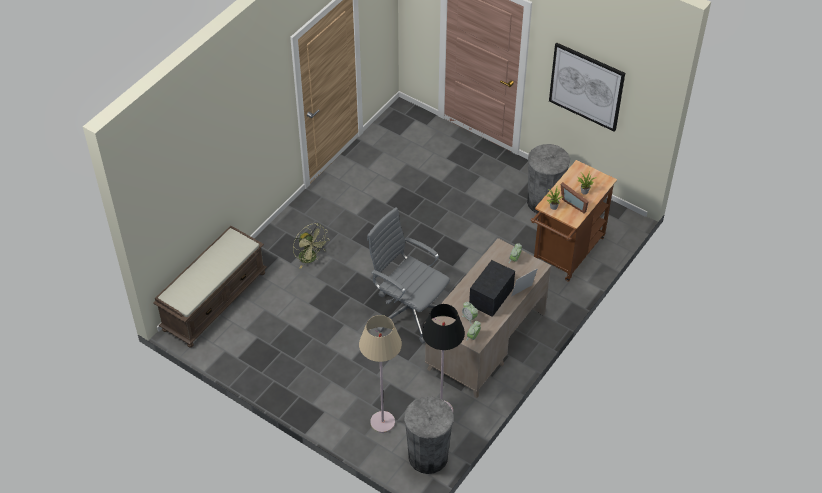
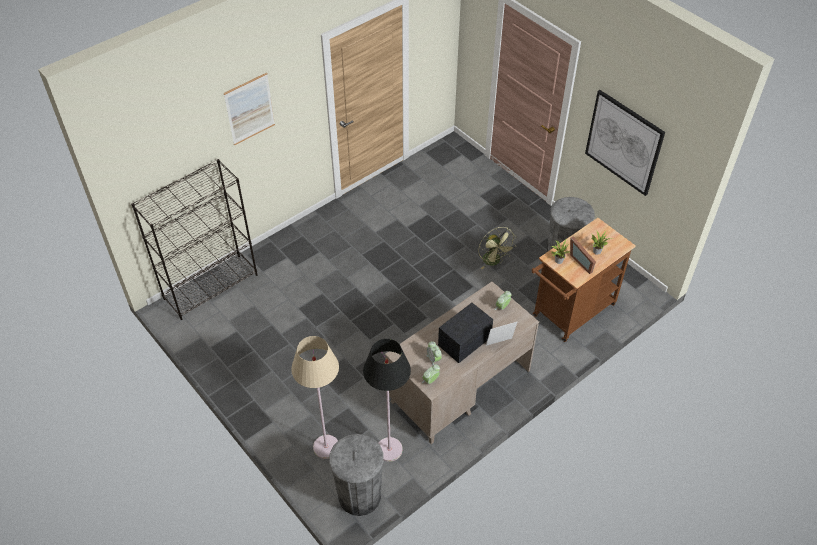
camera: 15 degrees right, 0 degrees up
brown bench [153,226,267,348] -> black bookcase [131,159,257,320]
green fan [293,223,328,269] -> green fan moved to [478,227,516,270]
grey office chair [367,207,450,343] -> none
none -> picture [224,73,275,146]

